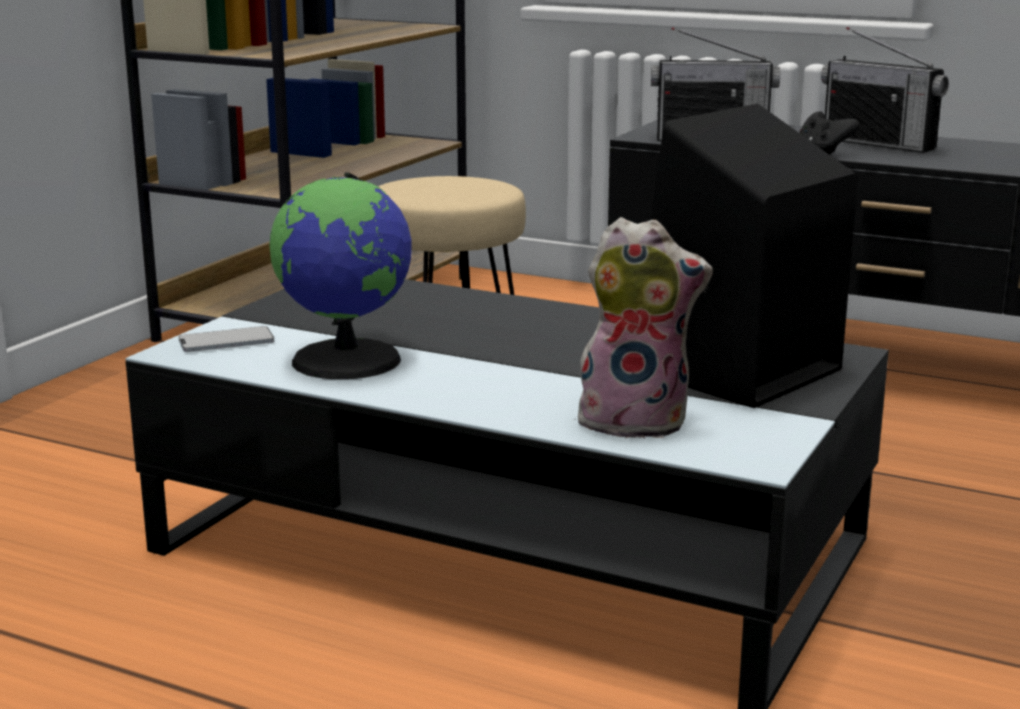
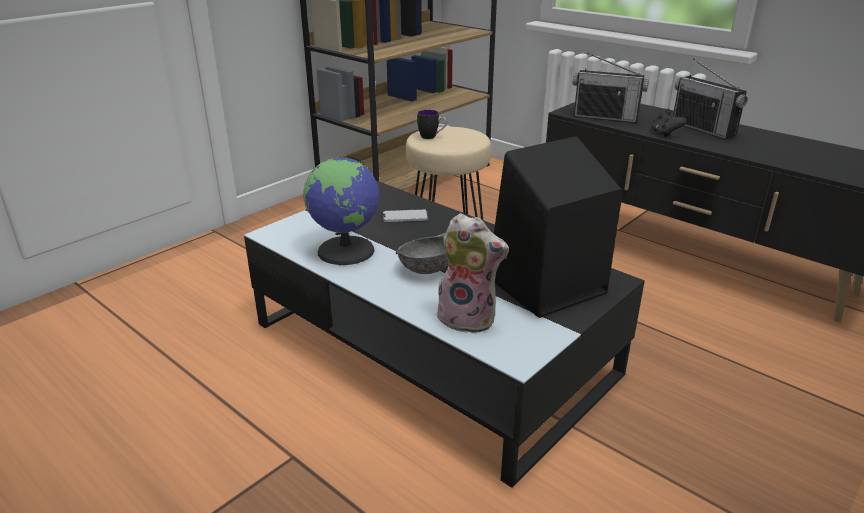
camera: 15 degrees right, 10 degrees up
phone [179,326,274,352] -> phone moved to [383,209,428,222]
none -> grey bowl [396,233,449,274]
none -> mug [417,110,447,139]

